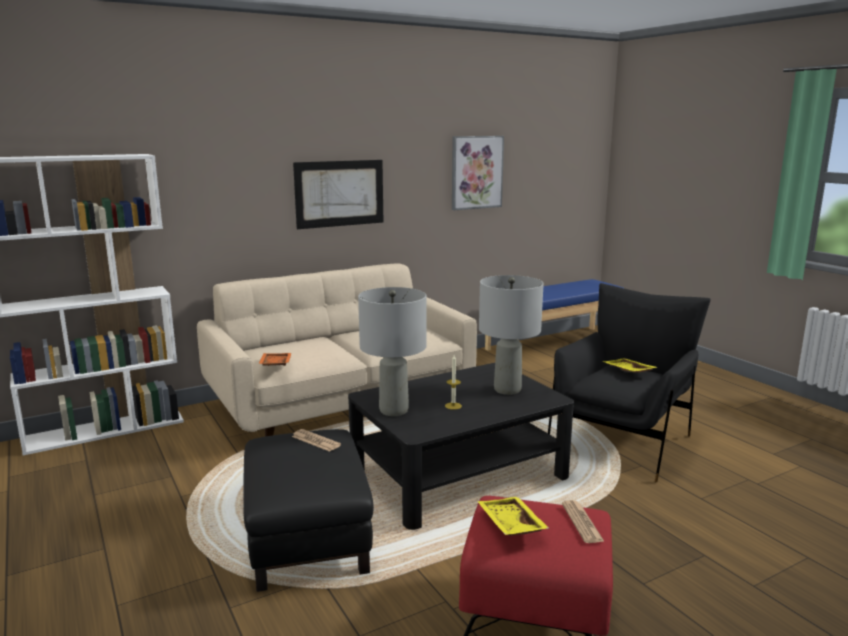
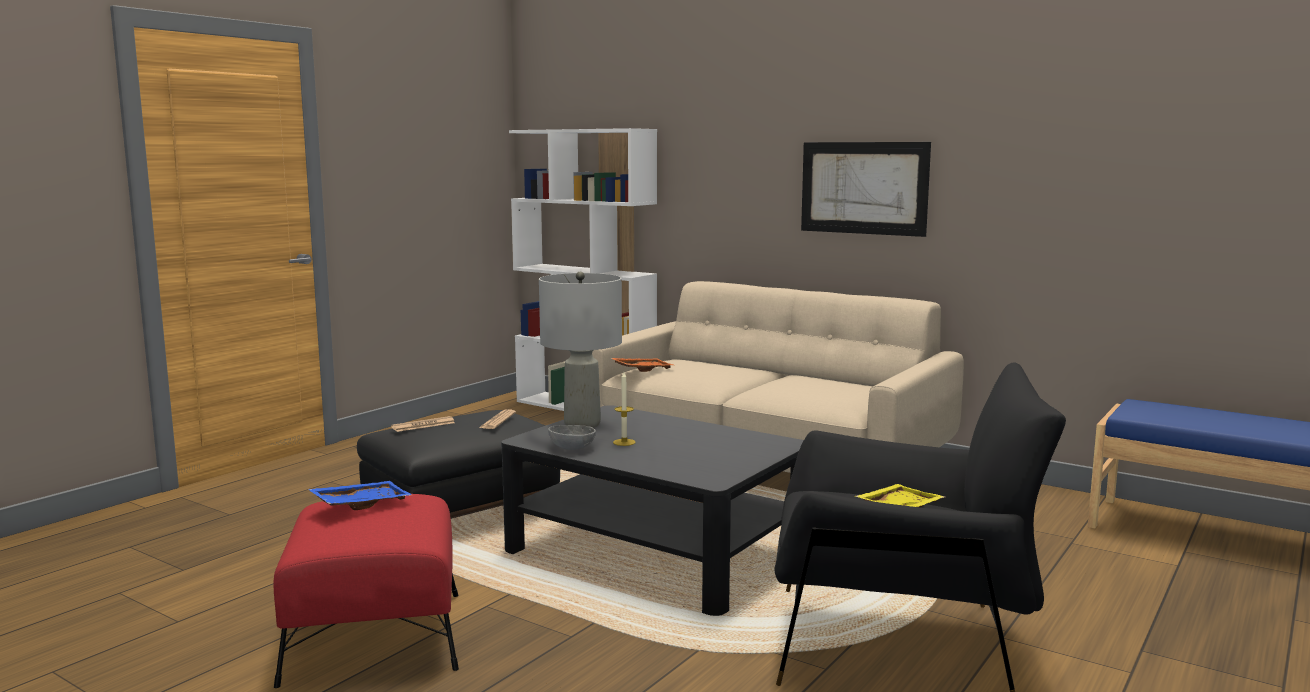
camera: 65 degrees right, 5 degrees down
picture [452,136,504,210] -> none
yellow tray [477,497,549,536] -> blue tray [308,481,412,510]
grey table lamp [479,275,544,395] -> none
newspaper [562,500,605,543] -> newspaper moved to [391,416,455,432]
none -> grey bowl [548,425,596,450]

